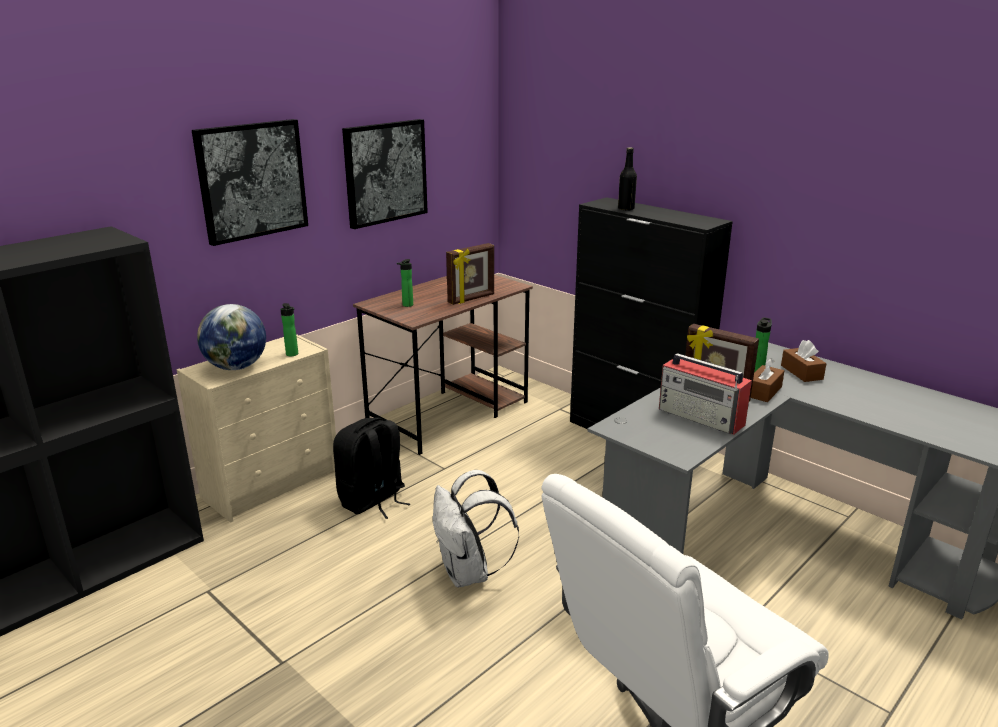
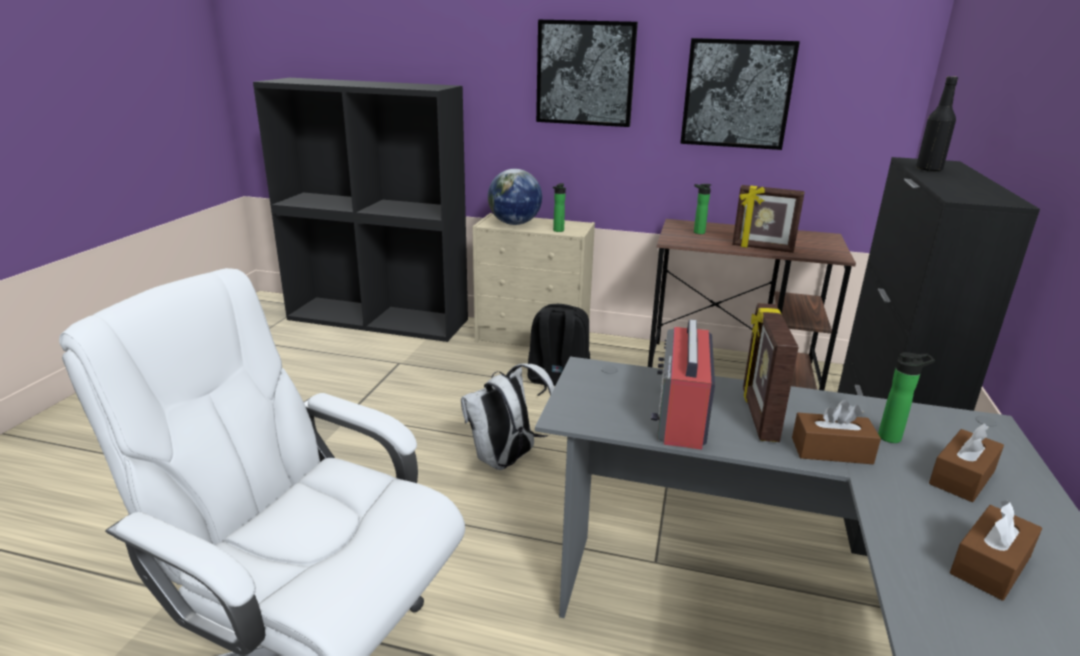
camera: 60 degrees right, 0 degrees up
none -> brown tissue box [950,501,1042,601]

